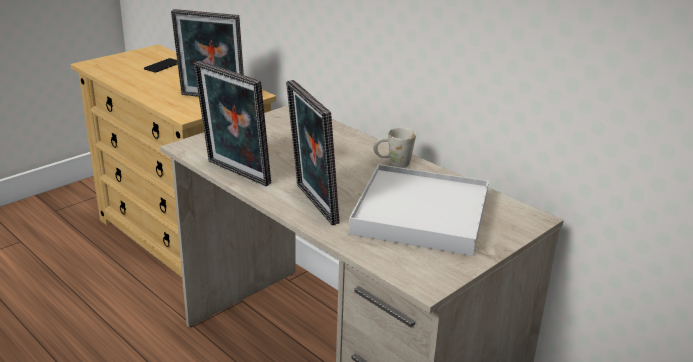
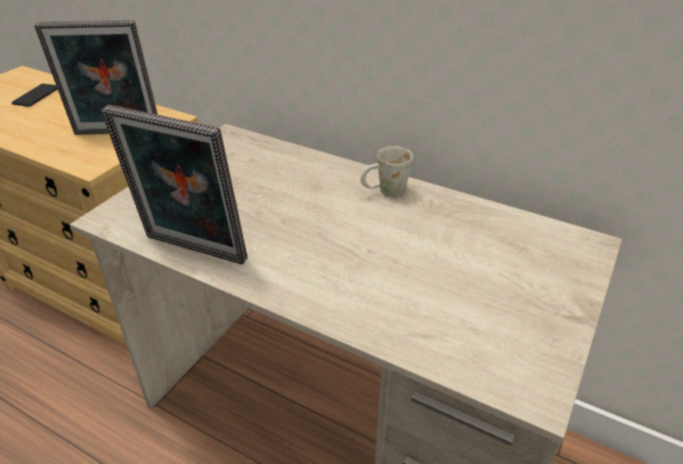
camera: 15 degrees left, 10 degrees up
picture frame [286,80,339,225] -> none
white tray [349,164,489,256] -> none

